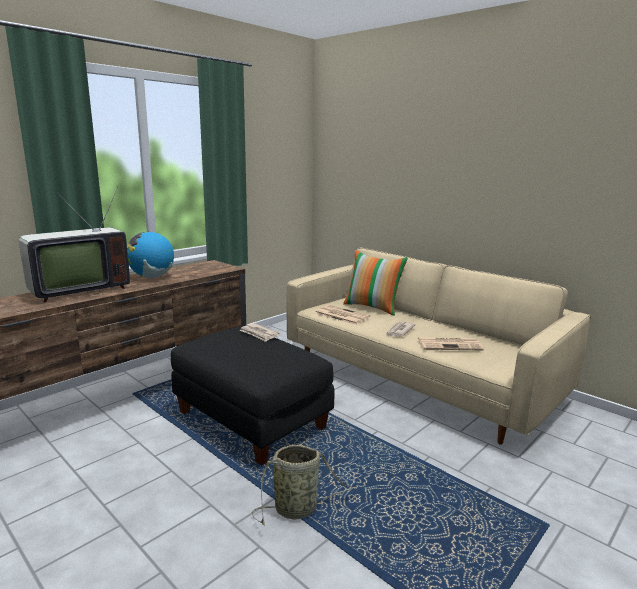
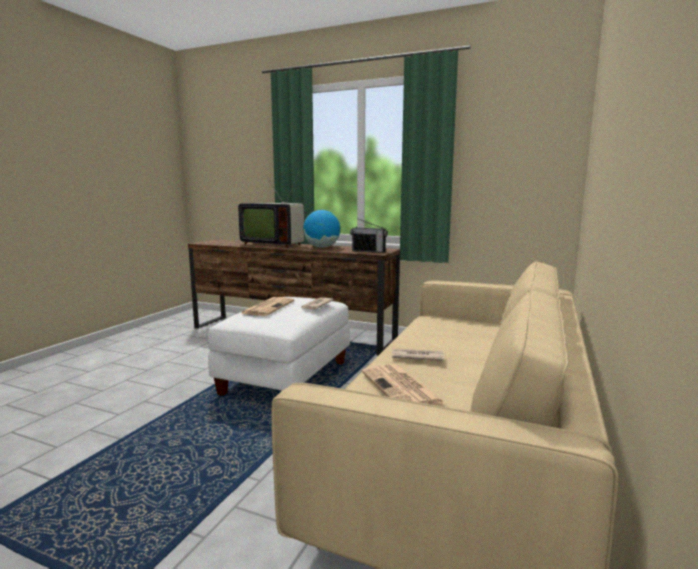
camera: 70 degrees right, 5 degrees down
black ottoman [171,327,334,466] -> white ottoman [208,297,350,396]
basket [252,445,357,526] -> none
newspaper [315,305,370,325] -> newspaper moved to [240,297,294,316]
pillow [343,250,408,316] -> none
none -> radio [350,218,388,253]

